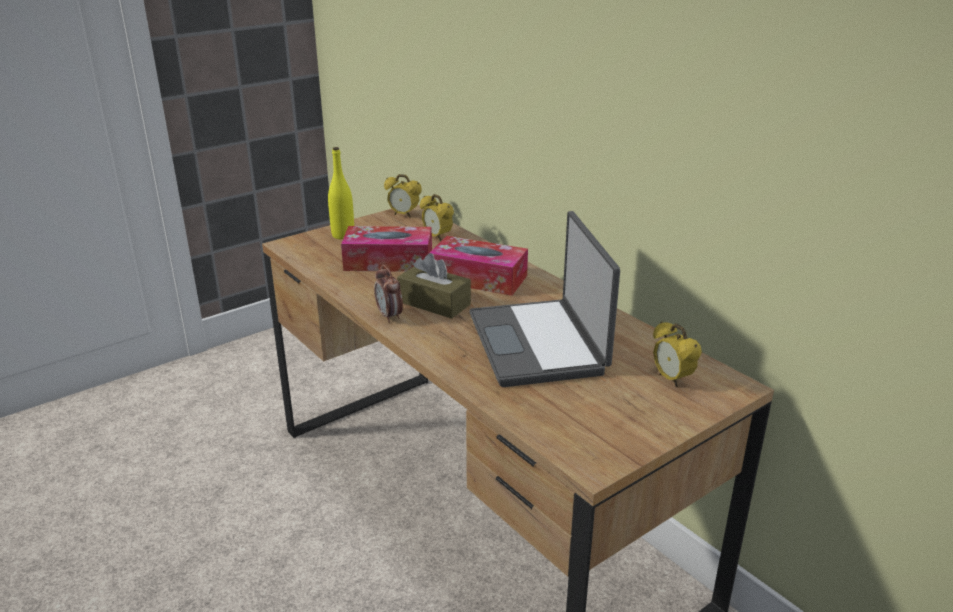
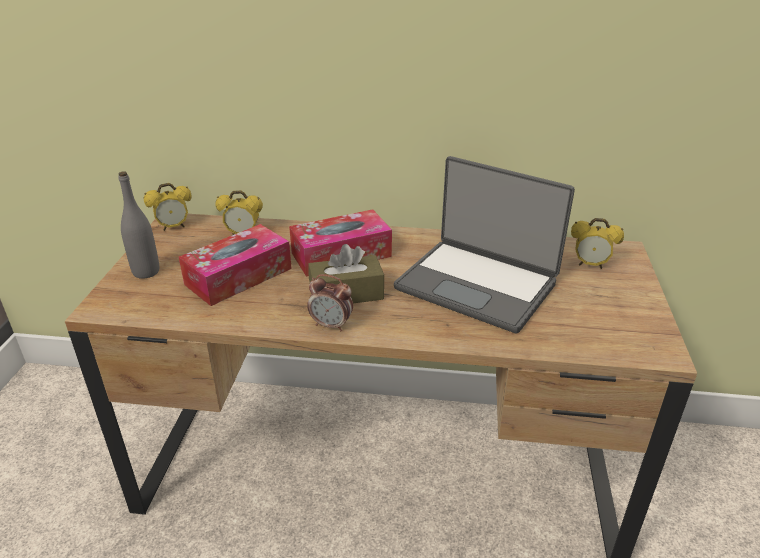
camera: 45 degrees left, 5 degrees up
yellow bottle [328,147,354,239] -> grey bottle [118,172,159,279]

